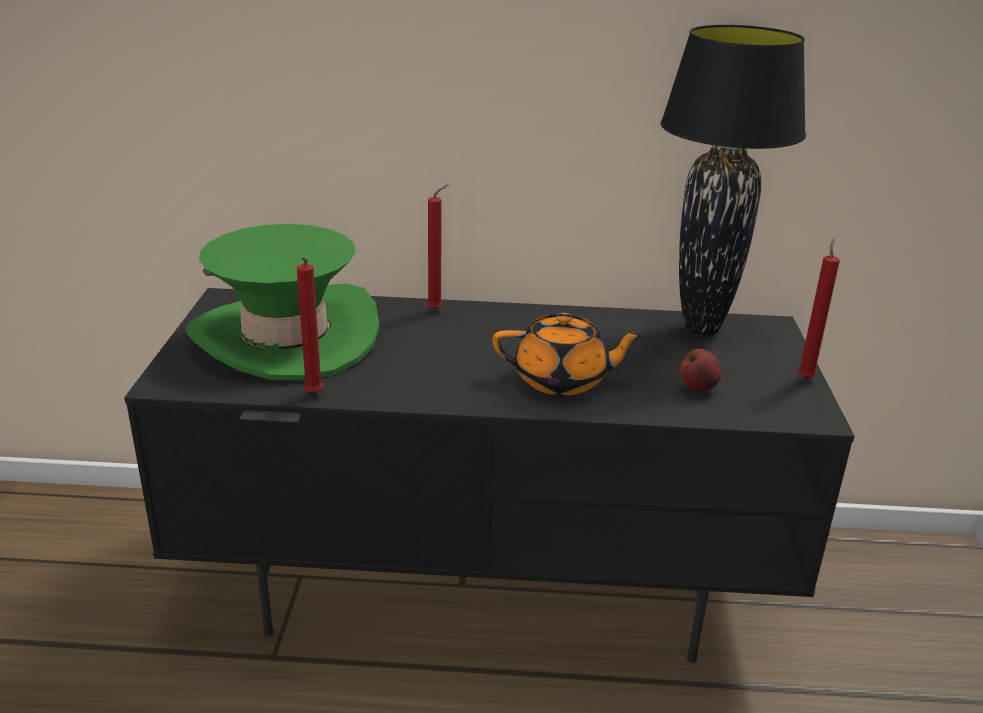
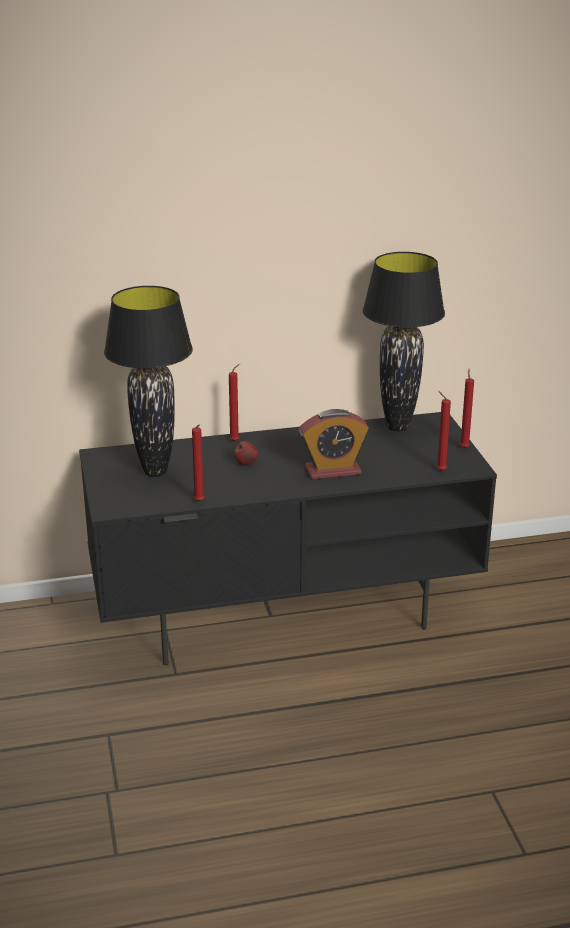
camera: 15 degrees left, 0 degrees up
green hat [186,224,380,380] -> black table lamp [104,286,193,477]
orange teapot [492,313,645,395] -> alarm clock [299,409,369,480]
apple [680,349,722,392] -> apple moved to [234,441,258,466]
none -> red candle [436,391,451,471]

